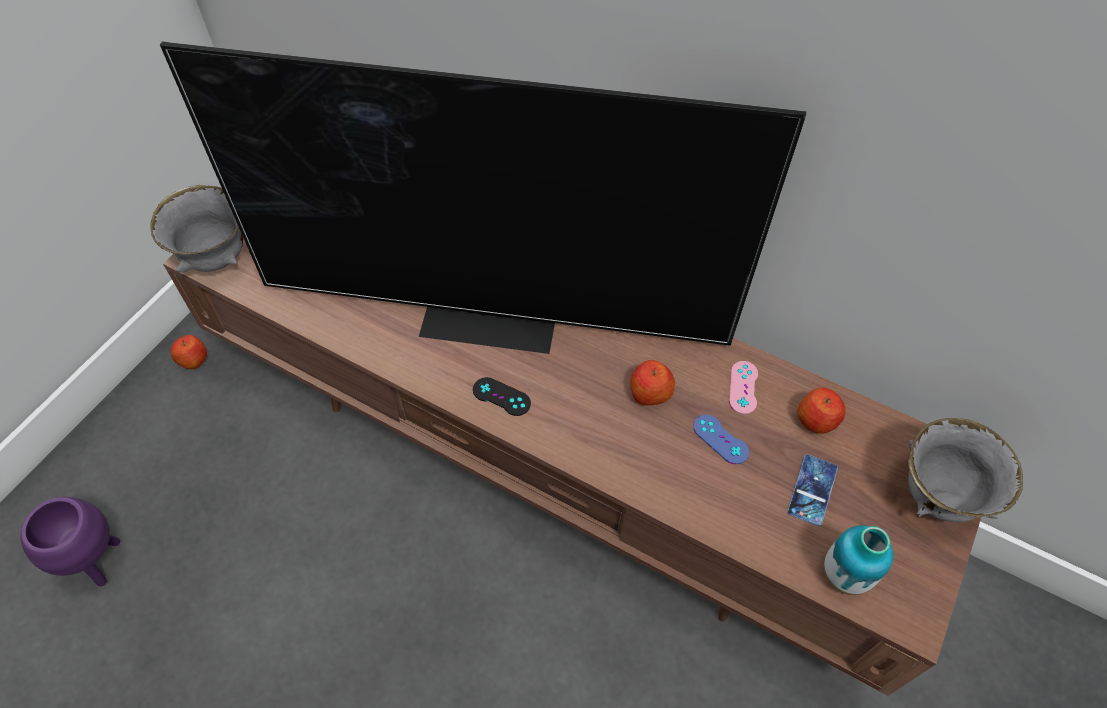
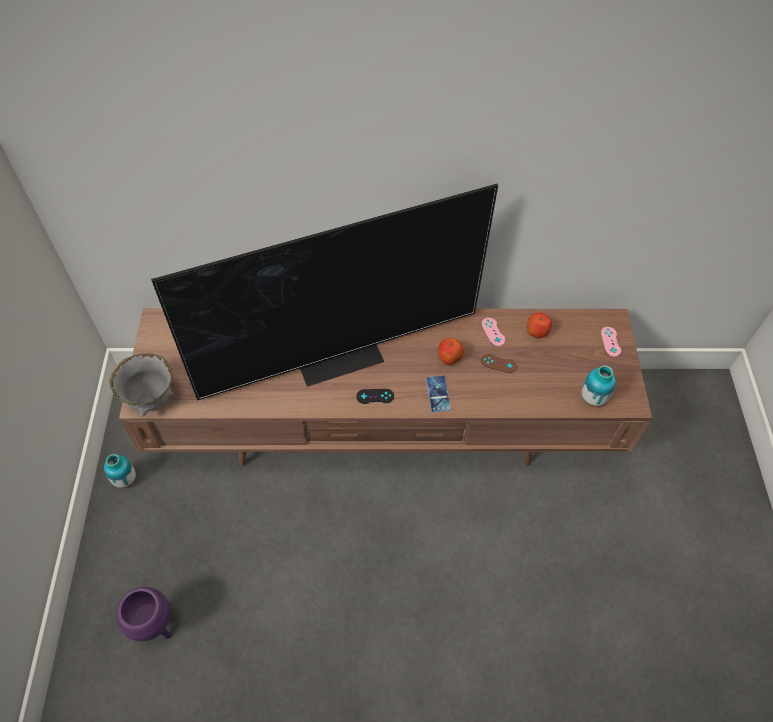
camera: 30 degrees left, 0 degrees up
apple [171,335,207,369] -> vase [104,454,136,488]
blue game controller [693,415,749,464] -> brown game controller [481,354,517,373]
phone [787,454,838,526] -> phone moved to [426,376,451,412]
grey bowl [908,418,1023,522] -> pink game controller [601,327,621,357]

